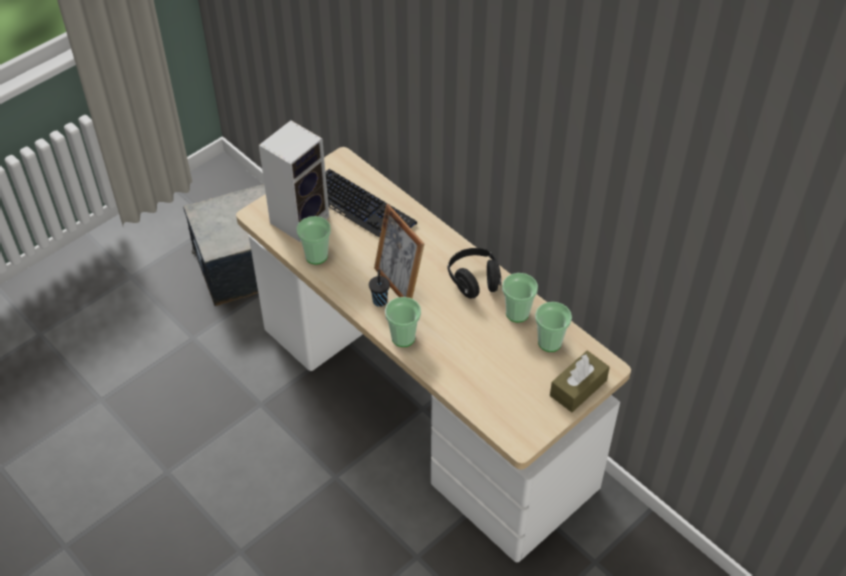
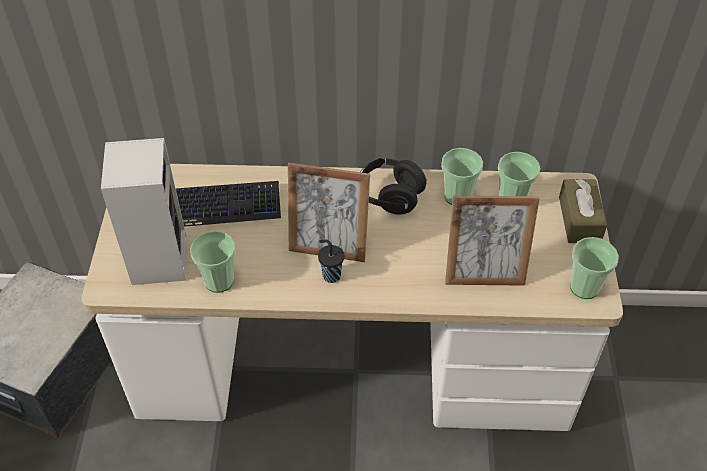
camera: 45 degrees left, 0 degrees up
cup [385,297,421,347] -> cup moved to [570,237,619,299]
none -> picture frame [445,196,540,286]

